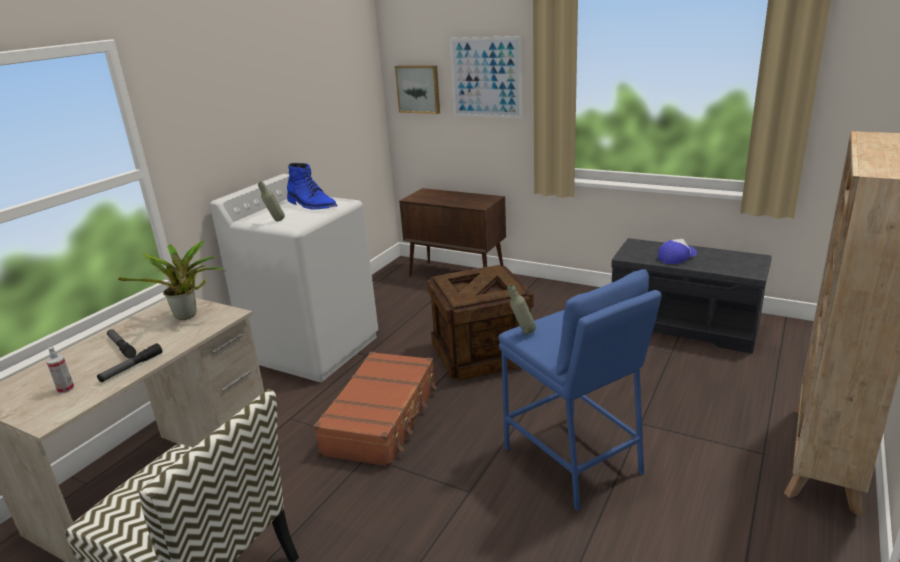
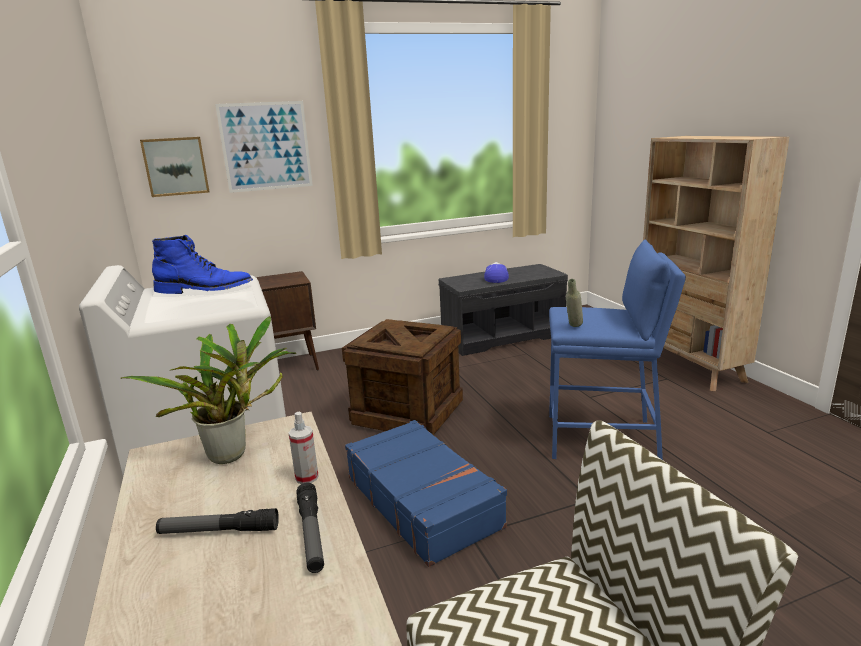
camera: 50 degrees left, 5 degrees down
spray bottle [46,346,74,393] -> spray bottle moved to [289,412,319,484]
grey bottle [258,181,285,221] -> none
brown suitcase [314,352,437,467] -> blue suitcase [345,420,507,567]

